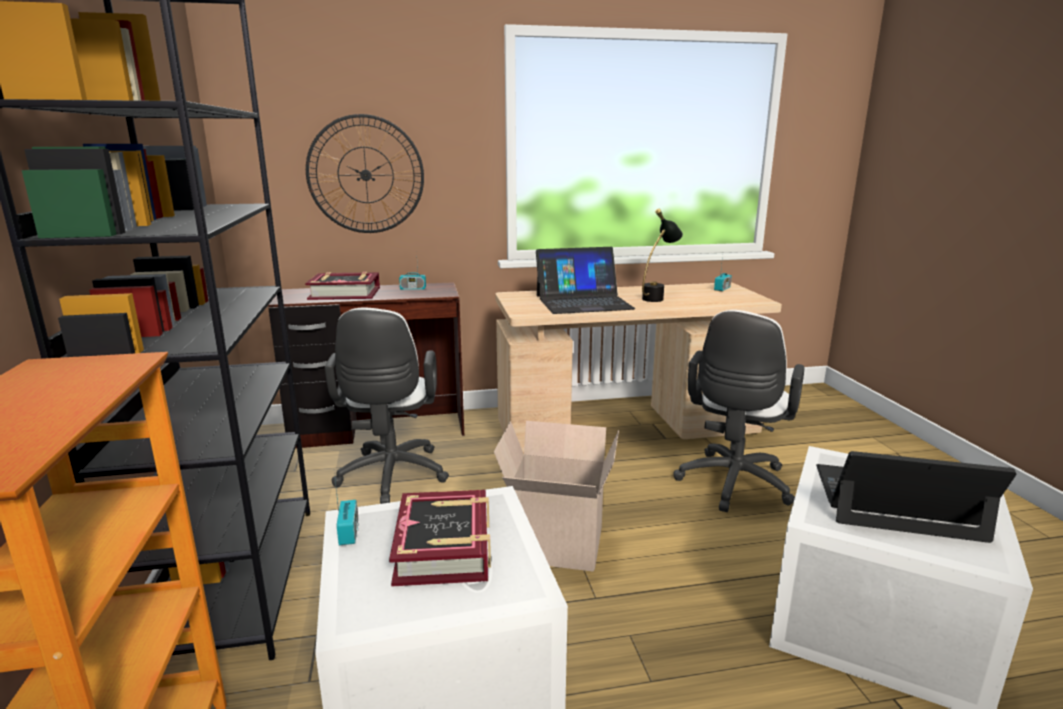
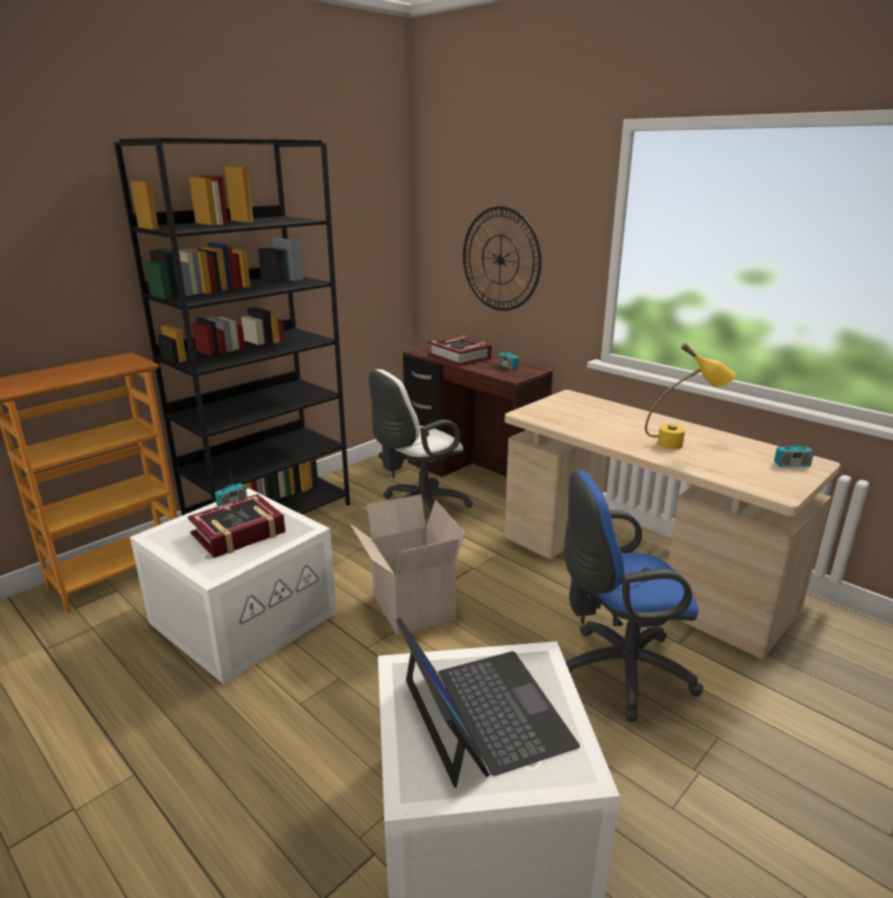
camera: 55 degrees right, 5 degrees up
laptop [536,247,635,314] -> none
black table lamp [642,209,683,302] -> yellow table lamp [645,343,736,449]
white office chair [673,310,804,512] -> blue office chair [564,471,703,722]

